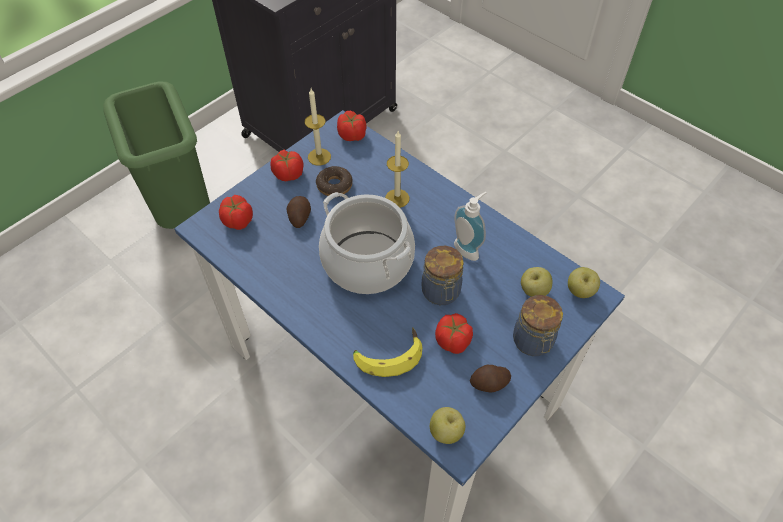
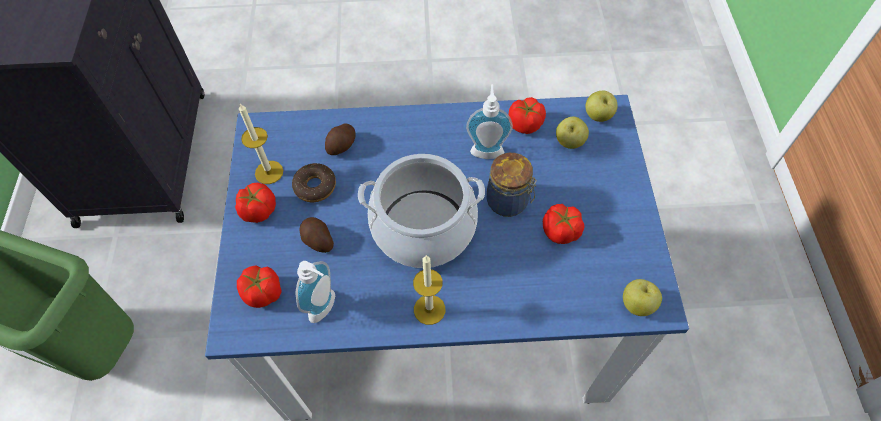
camera: 45 degrees left, 5 degrees up
tomato [337,111,367,141] -> tomato moved to [509,97,546,134]
banana [353,327,422,377] -> none
candle [385,131,409,208] -> candle moved to [413,256,445,325]
potato [470,365,511,393] -> potato moved to [325,124,355,155]
jar [513,295,563,356] -> none
none -> soap dispenser [296,261,335,323]

